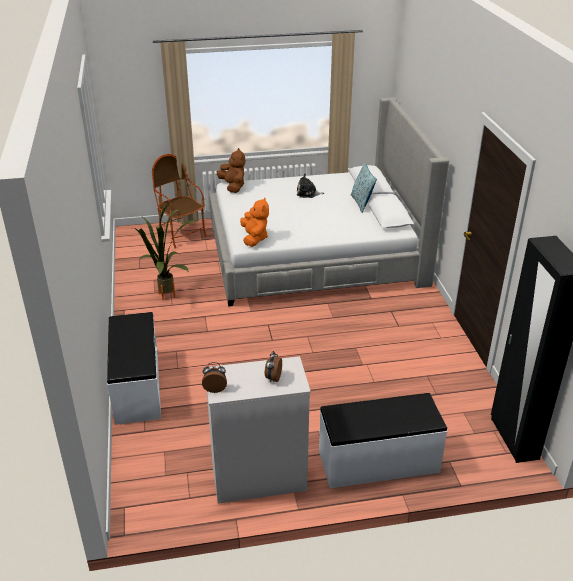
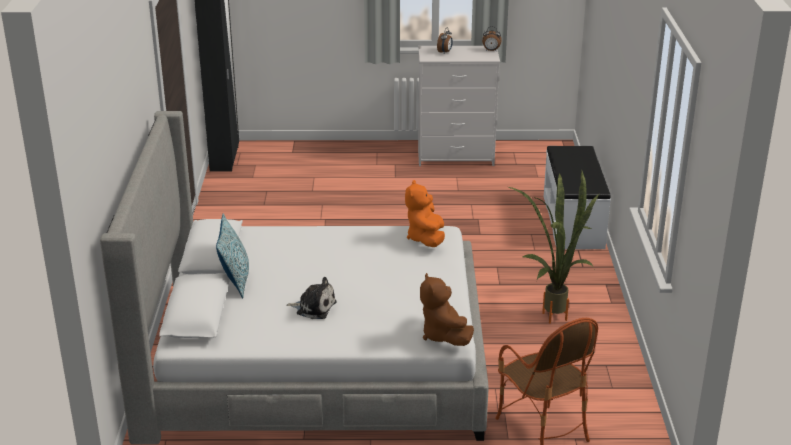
camera: 170 degrees left, 5 degrees down
white bench [319,393,448,488] -> none

